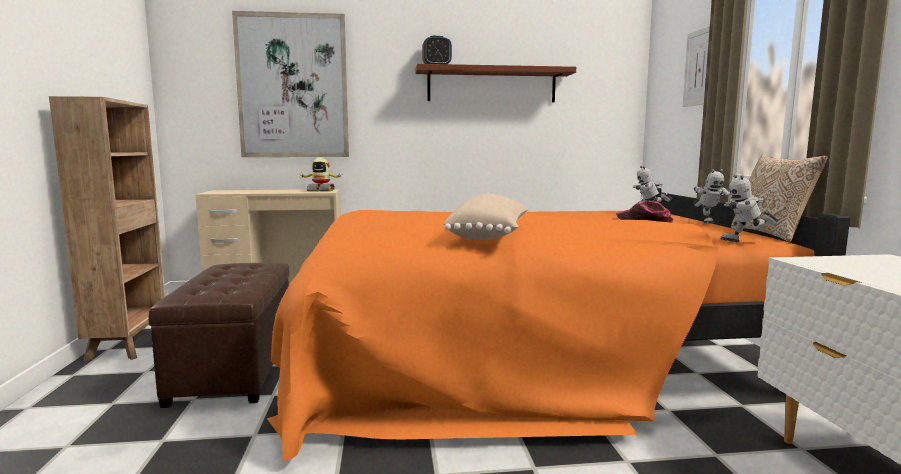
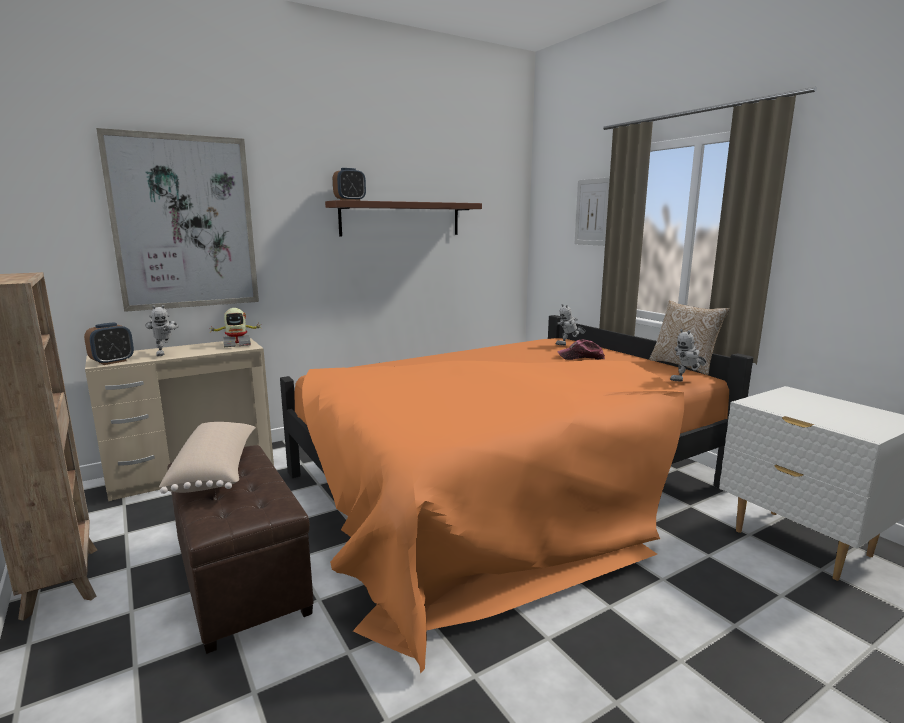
camera: 25 degrees left, 5 degrees up
beige pillow [443,193,529,240] -> beige pillow moved to [159,422,256,494]
toy robot [693,169,730,223] -> toy robot moved to [146,305,179,356]
none -> alarm clock [84,322,134,365]

